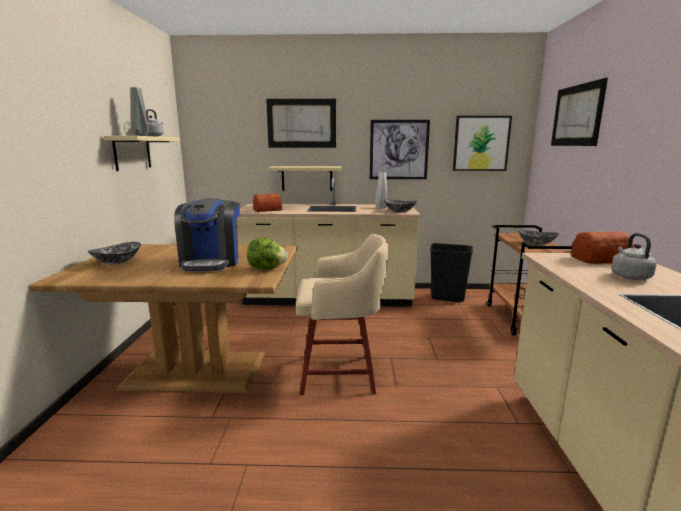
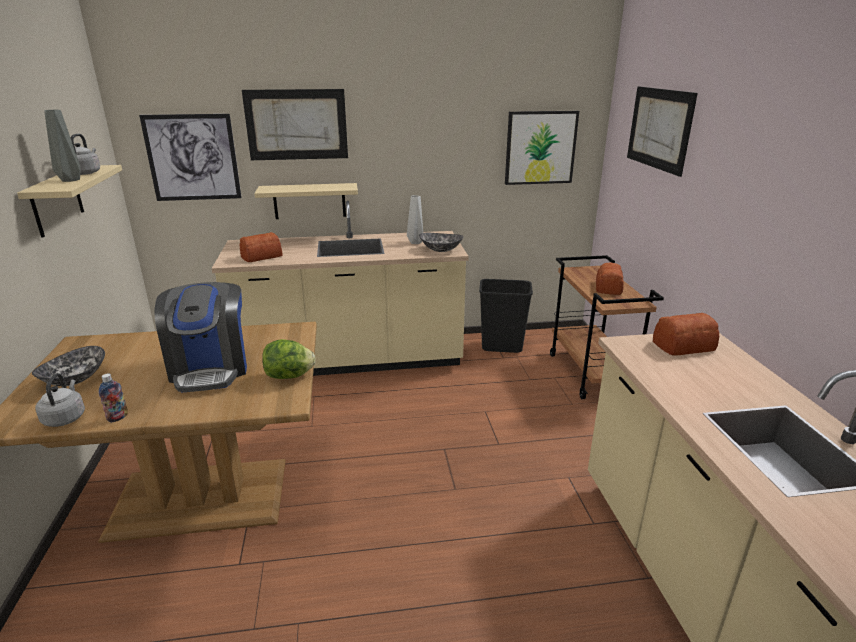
camera: 10 degrees left, 10 degrees up
beige stool [296,234,388,395] -> none
picture [370,120,430,179] -> picture moved to [139,114,242,201]
bowl [518,230,559,245] -> bread [596,263,624,295]
grey kettle [611,233,657,280] -> grey kettle moved to [35,373,85,427]
none -> bottle [99,373,128,423]

